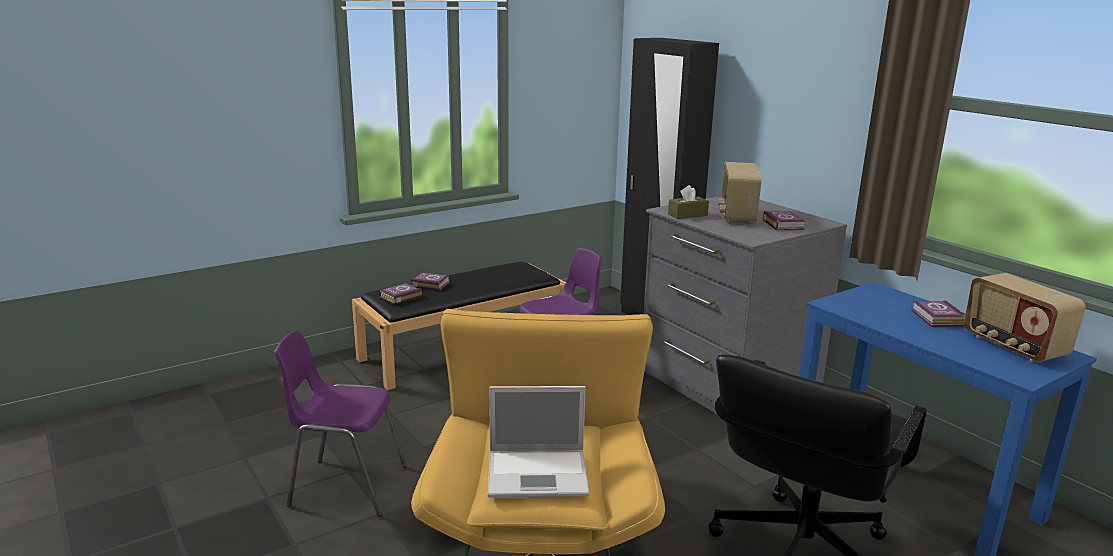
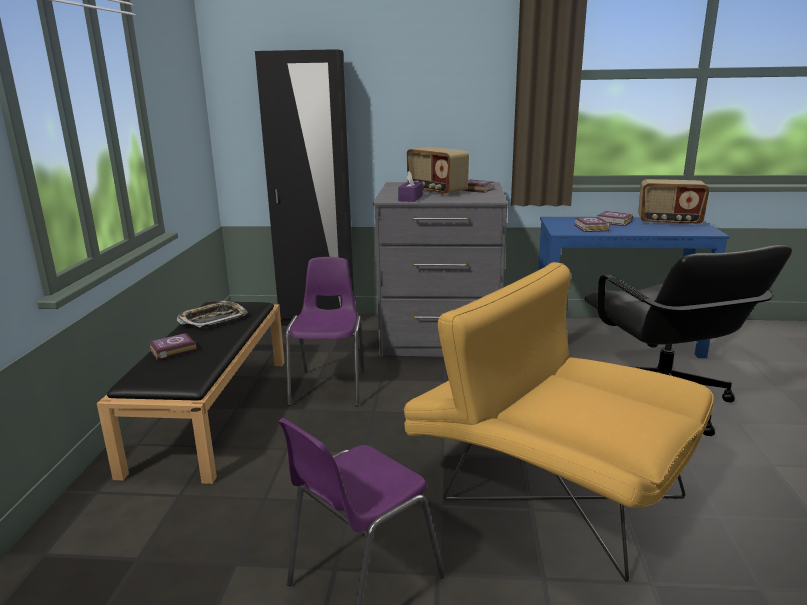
camera: 50 degrees left, 0 degrees up
book [380,283,422,305] -> book moved to [574,217,610,232]
laptop [488,386,589,497] -> none
brown tissue box [668,185,709,219] -> purple tissue box [398,171,423,202]
none -> tray [177,301,248,327]

